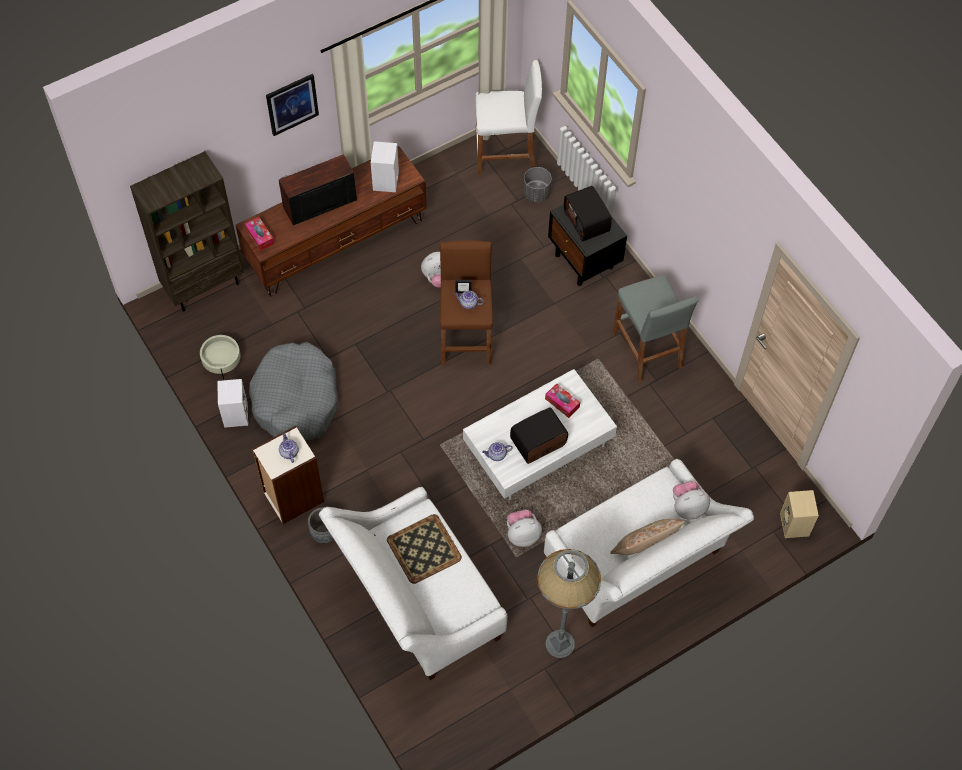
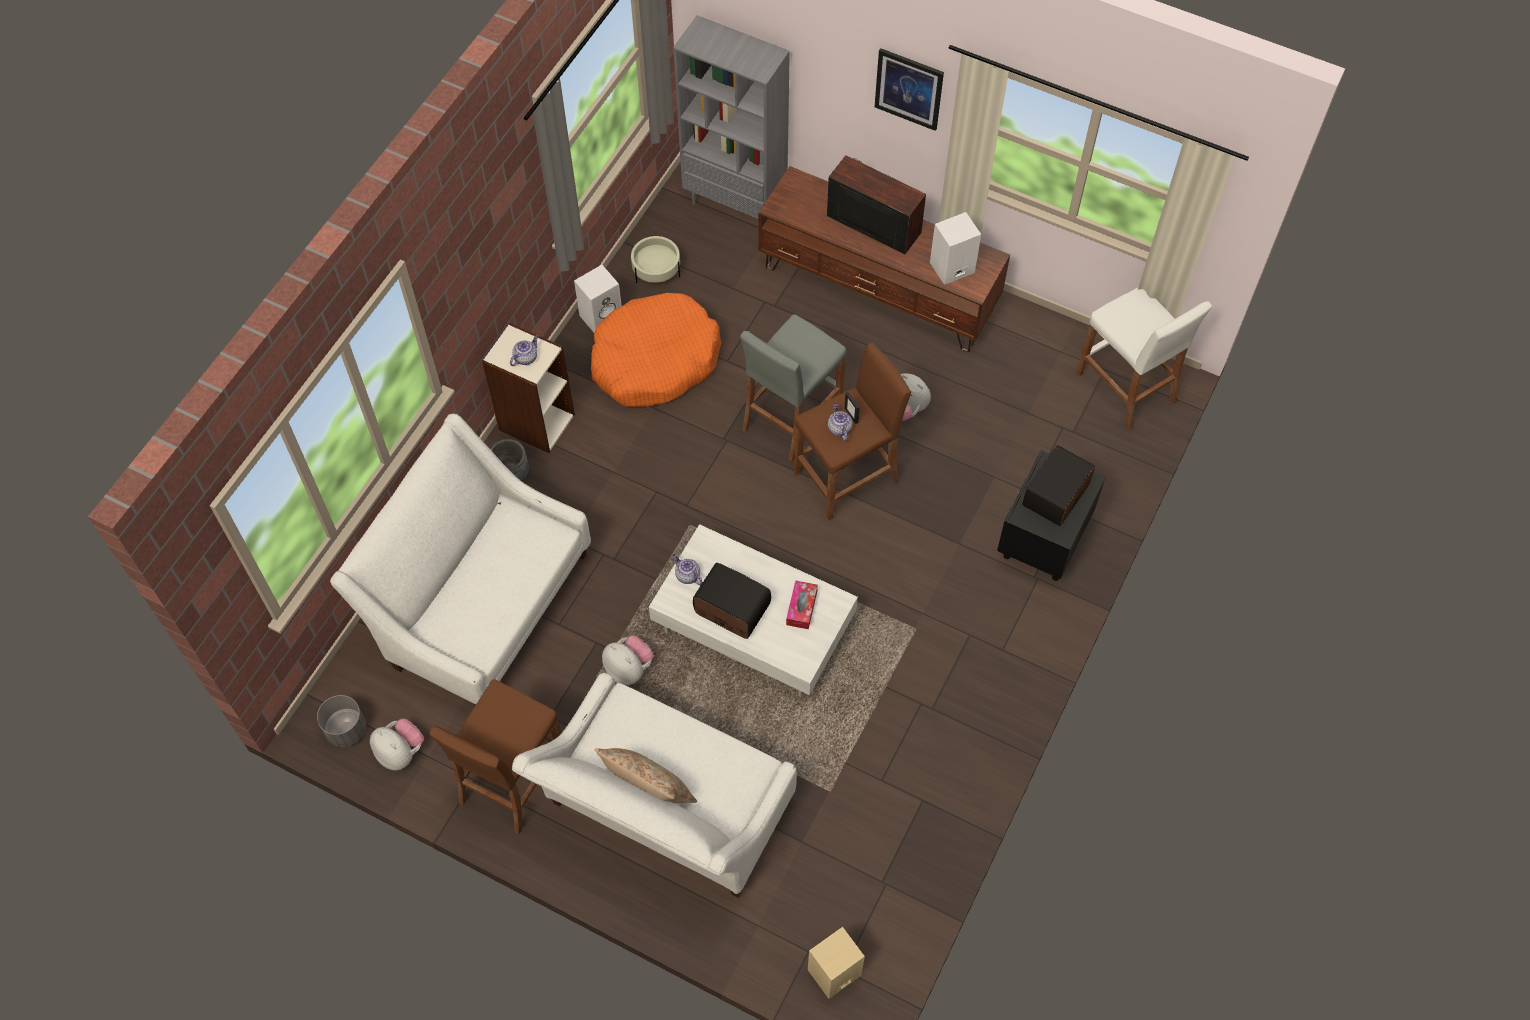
camera: 60 degrees right, 0 degrees up
brown bookcase [130,151,244,312] -> grey bookcase [673,15,790,219]
tissue box [245,217,274,251] -> none
grey dog bed [249,342,338,441] -> orange dog bed [591,293,721,407]
tray [387,514,462,584] -> none
grey planter [523,167,552,202] -> grey planter moved to [317,695,366,747]
grey floor lamp [537,549,601,658] -> brown stool [429,679,561,834]
grey stool [613,275,698,383] -> grey stool moved to [740,314,846,462]
plush toy [673,481,710,520] -> plush toy moved to [370,718,424,771]

